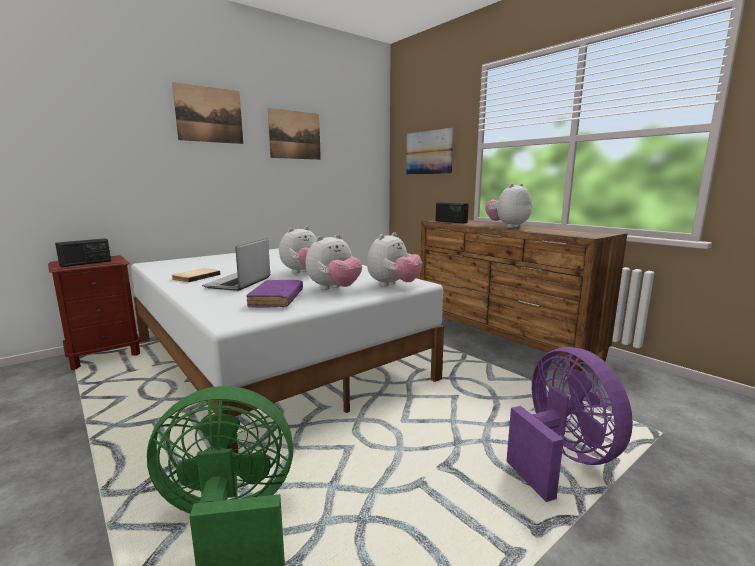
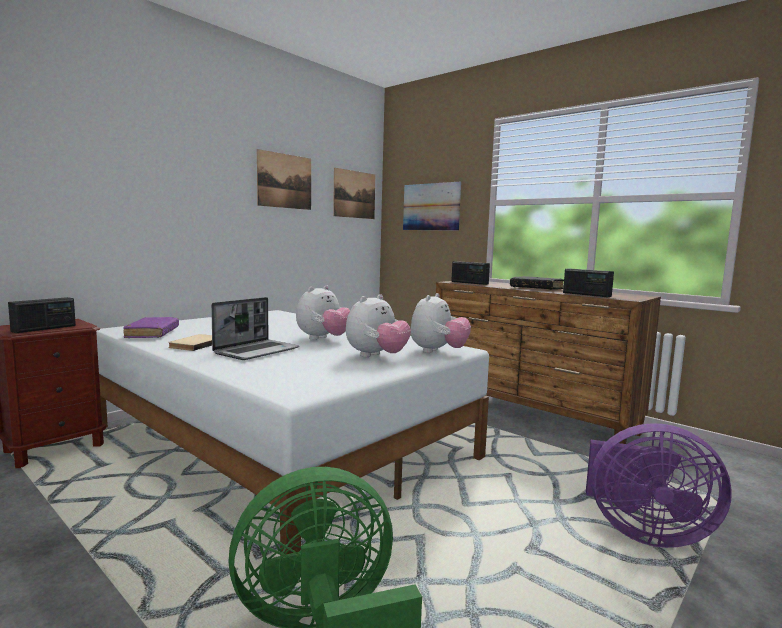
camera: 10 degrees left, 5 degrees down
picture [172,82,243,144] -> picture moved to [333,168,375,219]
laptop [202,238,270,291] -> laptop turned 150 degrees counterclockwise [211,297,299,360]
purple book [247,280,303,307] -> purple book moved to [123,317,179,338]
plush toy [485,183,532,228] -> black book [510,276,564,290]
purple fan [506,347,633,502] -> purple fan turned 135 degrees clockwise [586,423,732,548]
none -> radio [563,269,614,297]

